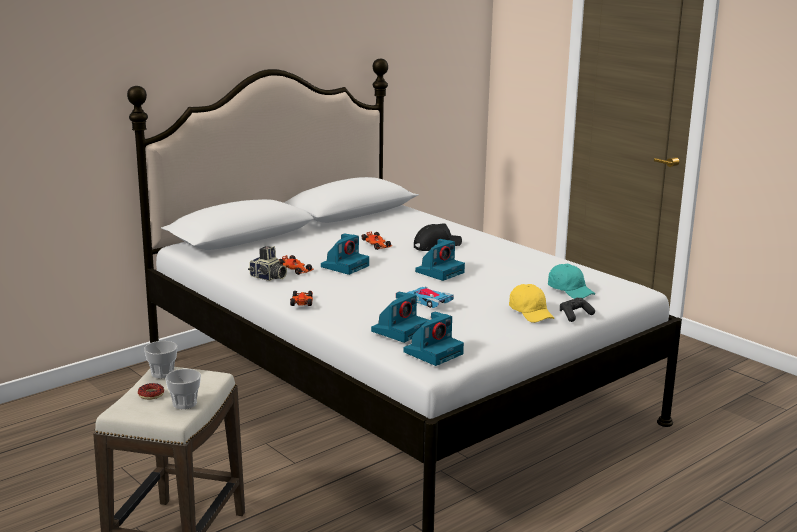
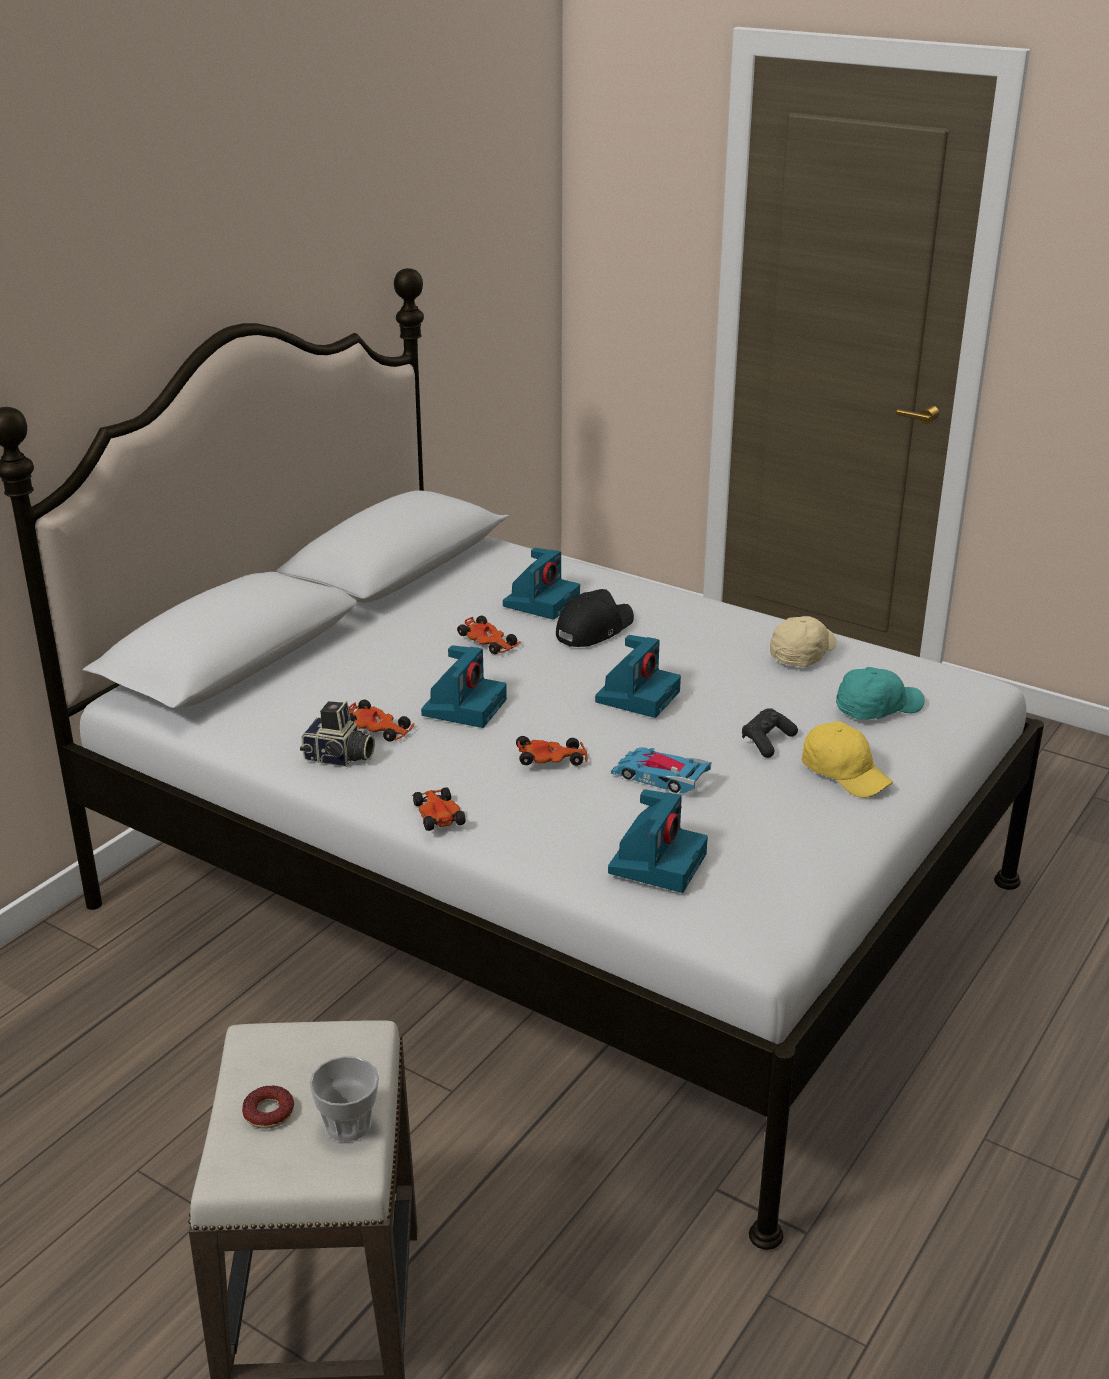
camera: 15 degrees left, 10 degrees up
cup [144,341,177,378] -> none
camera [403,312,464,366] -> camera moved to [503,548,580,620]
turquoise cap [548,264,595,299] -> turquoise cap turned 60 degrees counterclockwise [836,667,925,720]
black game controller [560,298,595,322] -> black game controller moved to [742,709,798,758]
none -> toy car [516,736,587,766]
none -> beige cap [770,616,836,667]

